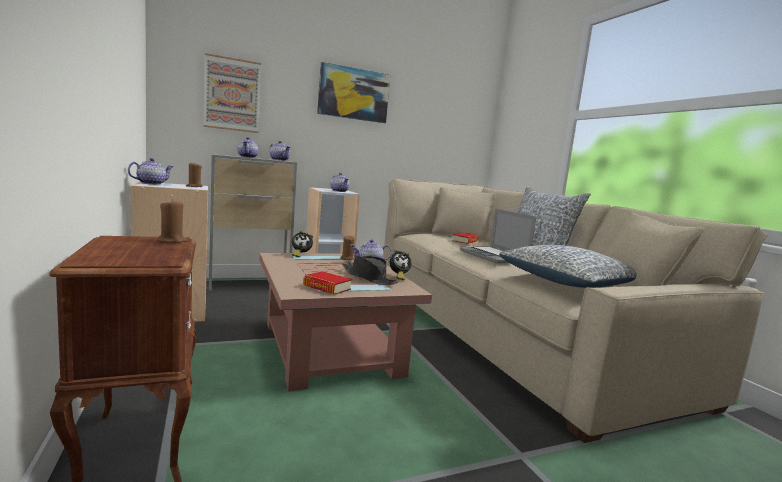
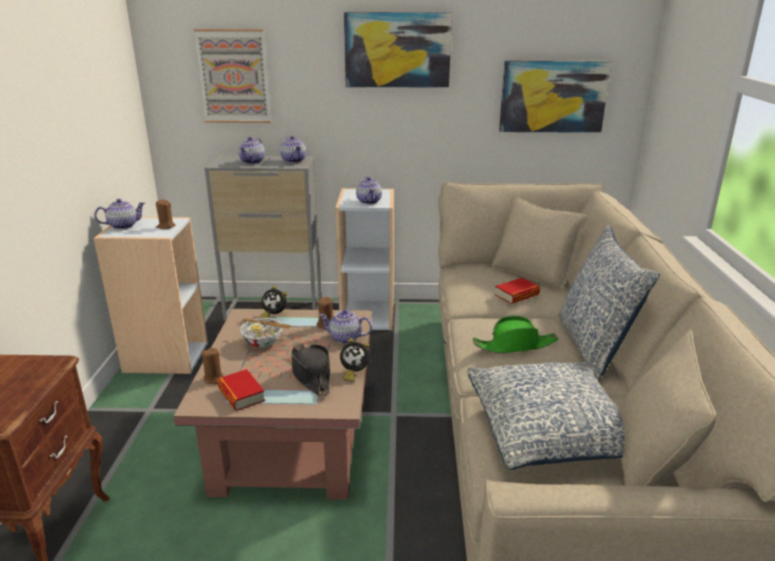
camera: 25 degrees right, 15 degrees up
brown candle [157,199,188,243] -> brown candle moved to [202,348,224,385]
laptop [460,209,537,264] -> green hat [473,316,558,353]
none -> bowl [240,318,291,348]
none -> picture [499,61,611,133]

